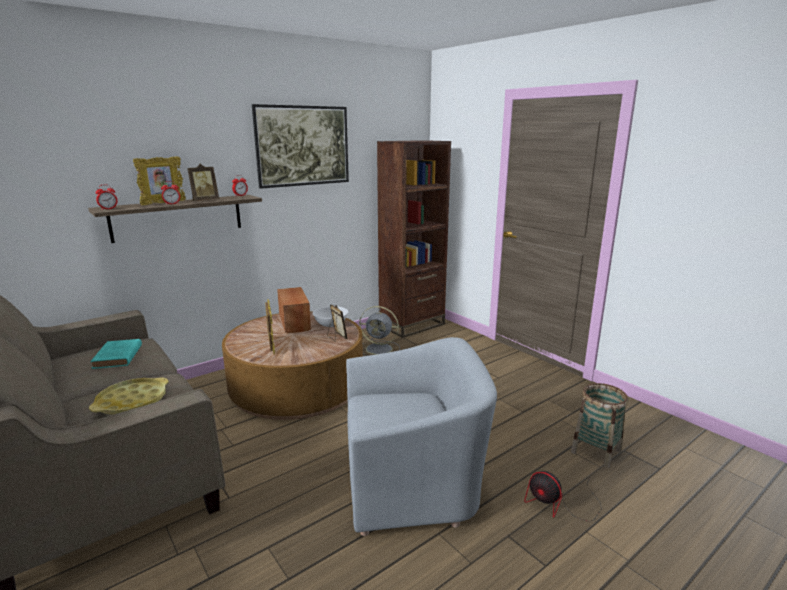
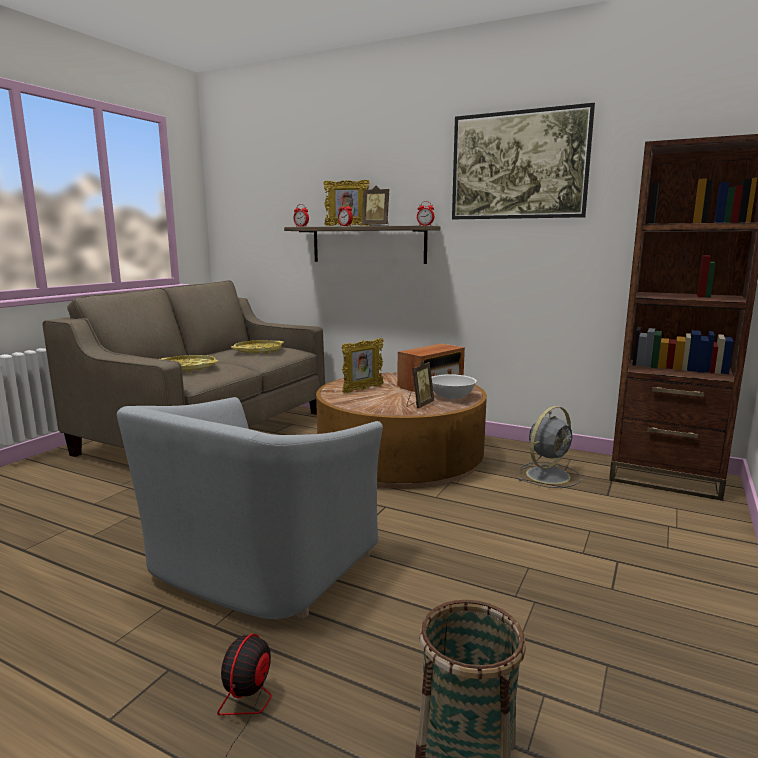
camera: 65 degrees right, 5 degrees down
turquoise book [90,339,142,369] -> yellow tray [231,340,284,355]
grey armchair [346,337,497,536] -> grey armchair turned 60 degrees clockwise [117,397,383,619]
grey fan [359,306,400,356] -> grey fan turned 120 degrees counterclockwise [519,406,582,488]

